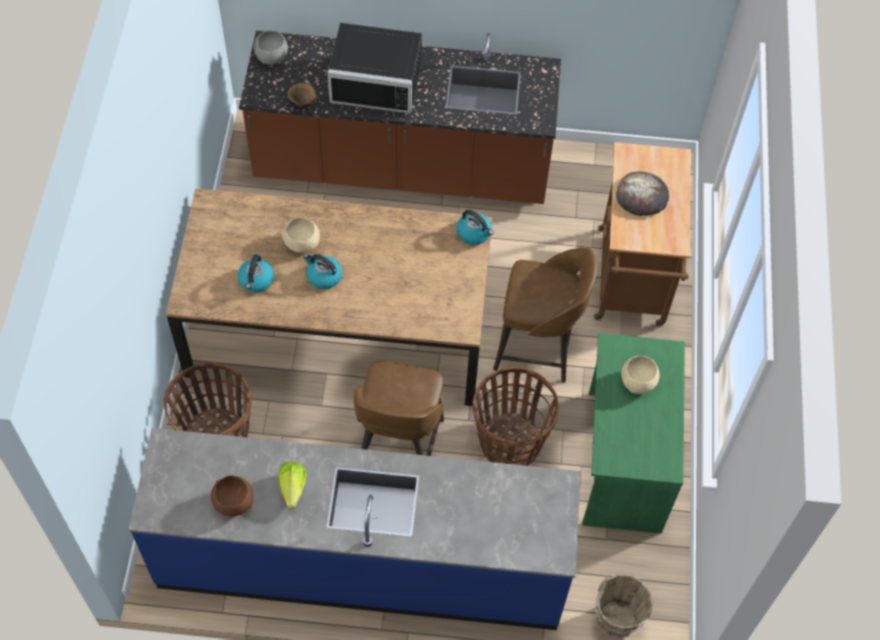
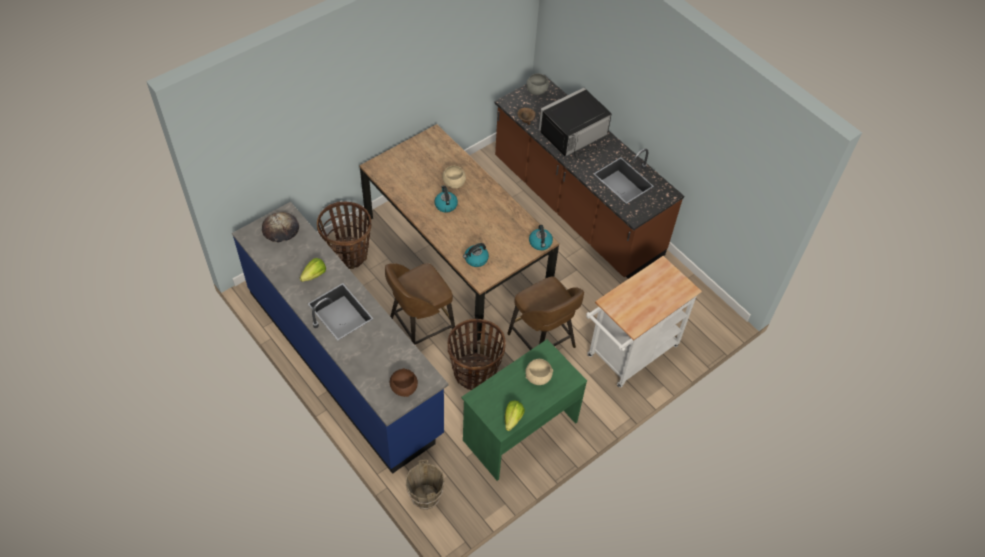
camera: 45 degrees right, 5 degrees down
brown bowl [211,476,254,517] -> brown bowl moved to [390,368,418,397]
kettle [237,254,274,293] -> kettle moved to [463,243,489,267]
black microwave [327,23,422,114] -> black microwave turned 90 degrees clockwise [539,88,612,161]
brown cart [594,142,691,327] -> white cart [586,256,702,388]
bread [616,172,669,216] -> bread moved to [262,212,299,243]
none -> lettuce [505,401,525,431]

